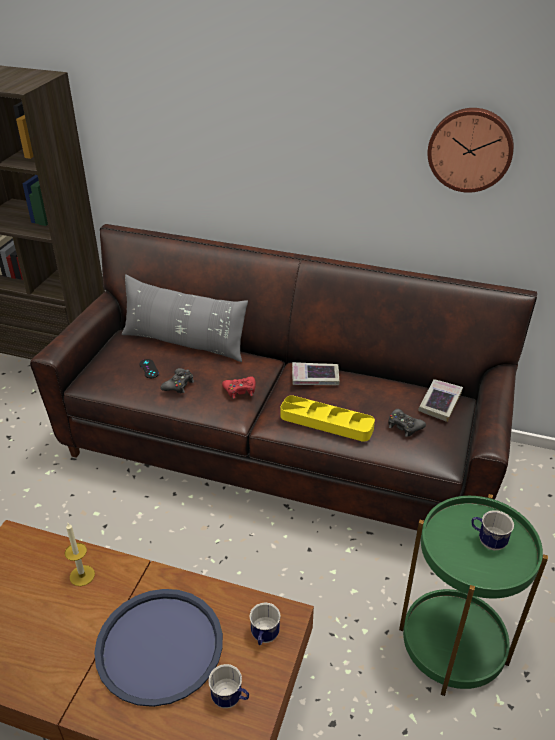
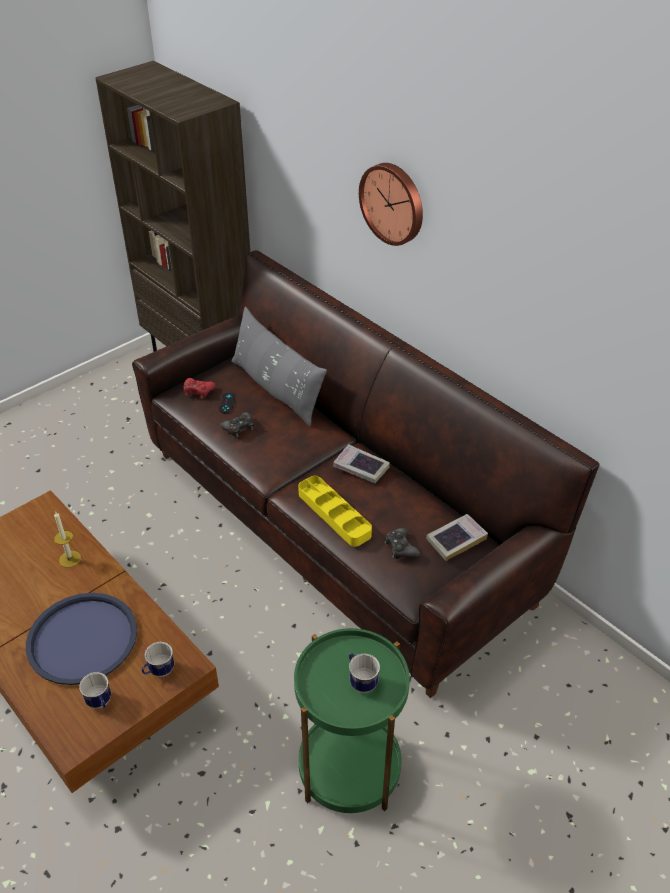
camera: 30 degrees right, 5 degrees up
red game controller [222,376,256,399] -> red game controller moved to [183,378,216,399]
wall clock [428,108,514,193] -> wall clock moved to [359,163,423,246]

